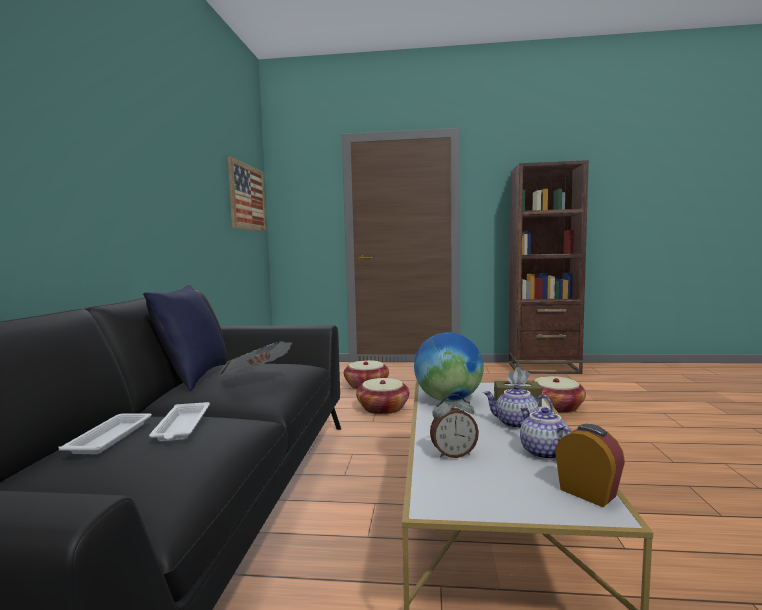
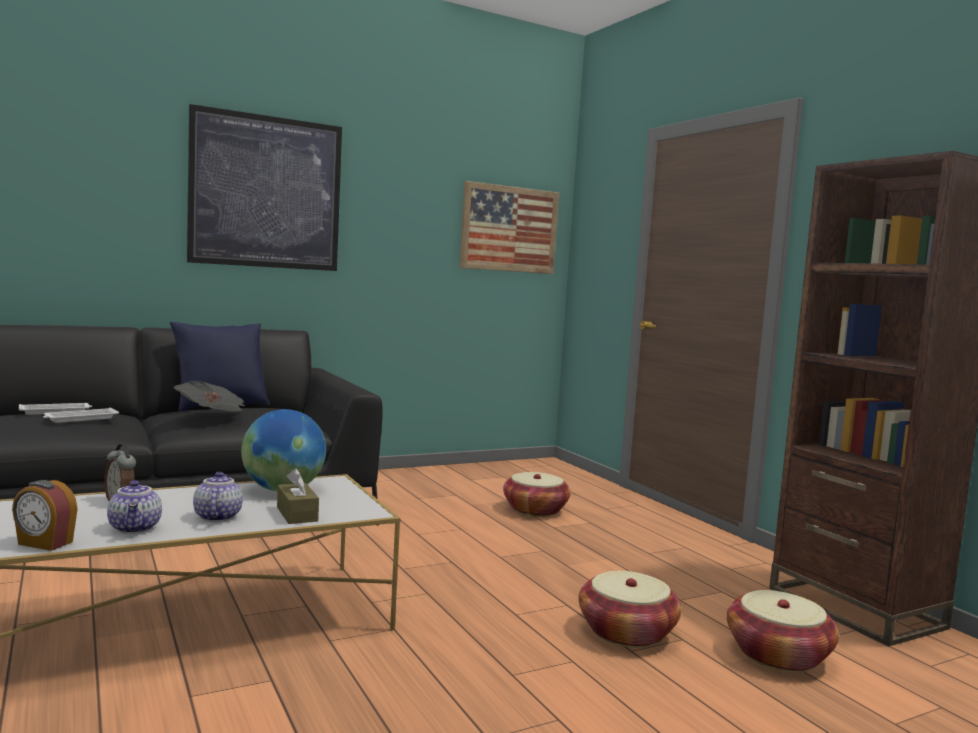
camera: 55 degrees right, 0 degrees up
basket [356,378,409,415] -> basket moved to [727,590,839,672]
teapot [520,407,571,460] -> teapot turned 120 degrees clockwise [107,480,162,534]
alarm clock [555,424,625,507] -> alarm clock turned 90 degrees clockwise [12,480,78,551]
none -> picture [187,104,342,271]

